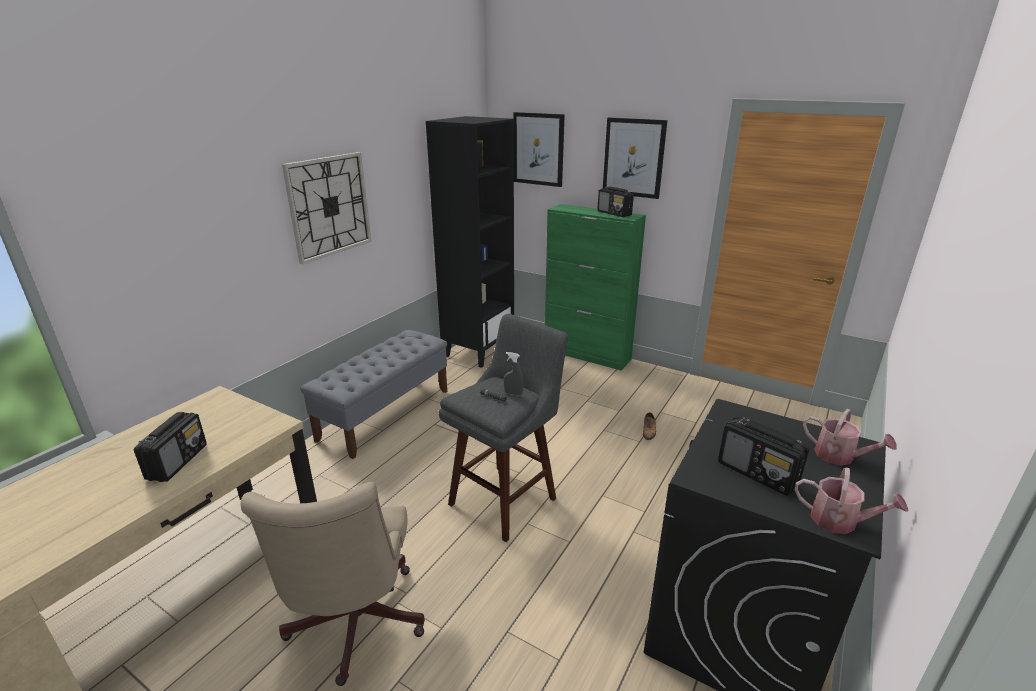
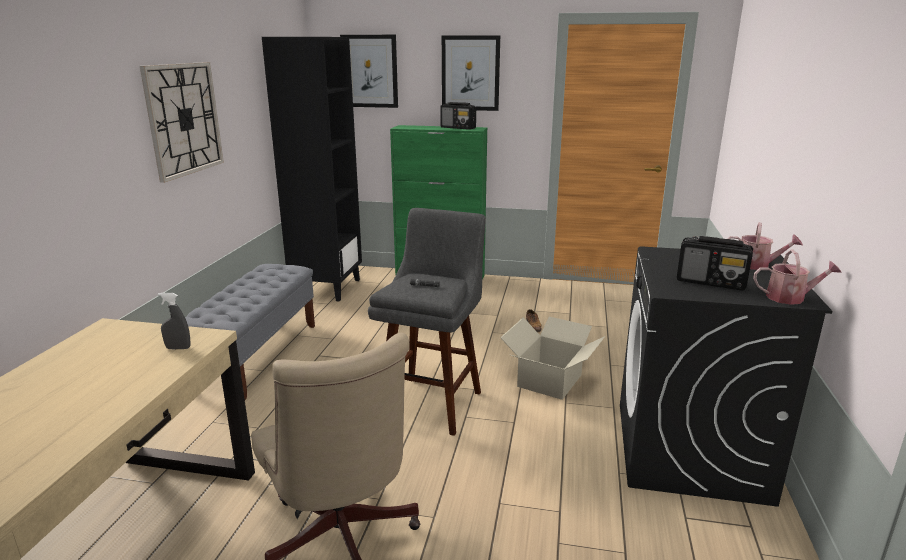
camera: 20 degrees left, 5 degrees down
radio [134,412,207,482] -> none
grey spray bottle [504,352,524,396] -> grey spray bottle moved to [158,293,190,349]
none -> cardboard box [500,317,605,400]

